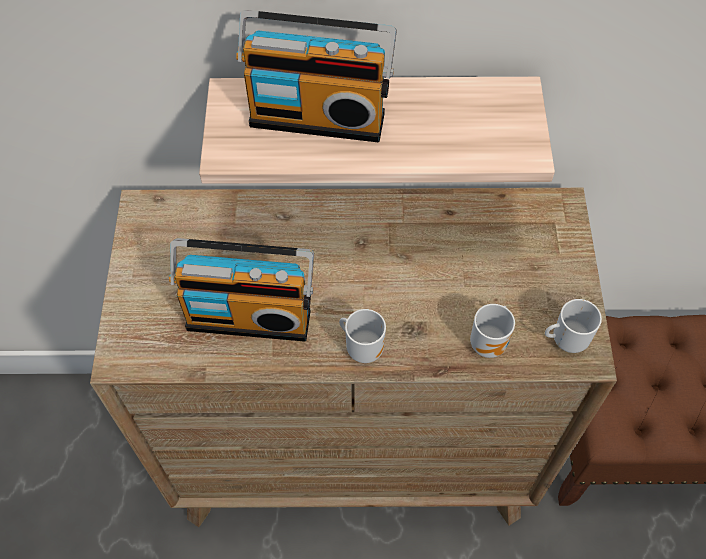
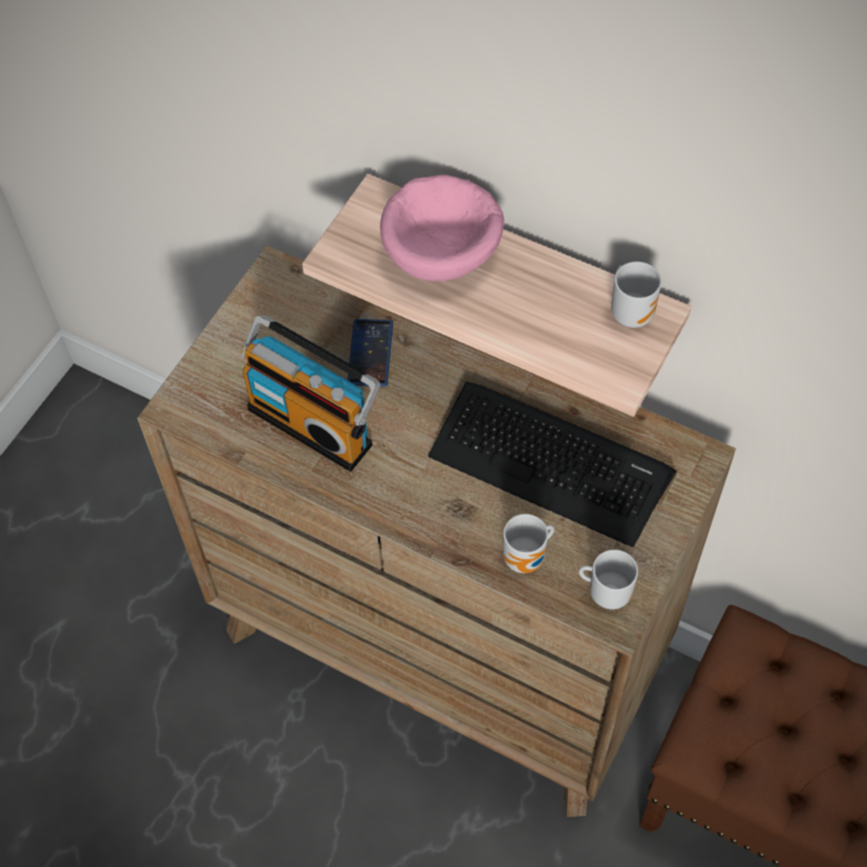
camera: 30 degrees right, 0 degrees up
radio [236,10,397,143] -> pink bowl [380,175,504,282]
mug [339,309,386,363] -> mug moved to [611,261,662,328]
none -> phone [347,319,393,387]
none -> keyboard [428,381,676,547]

